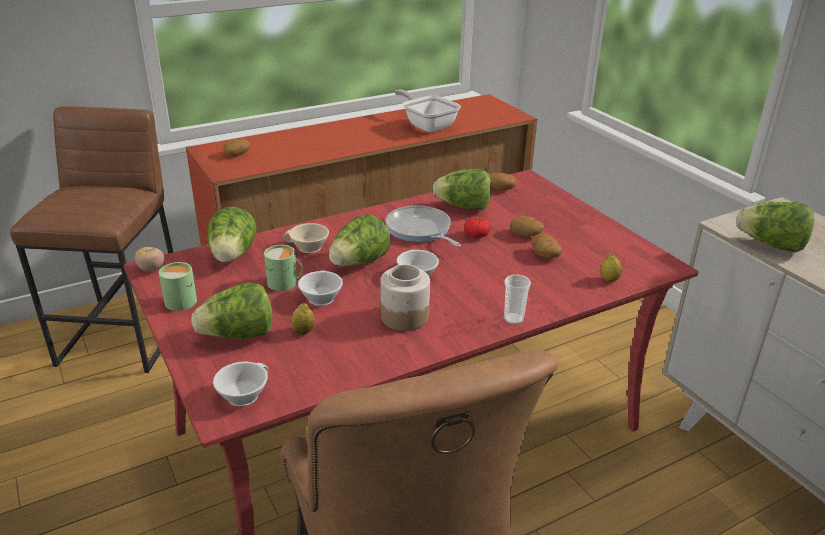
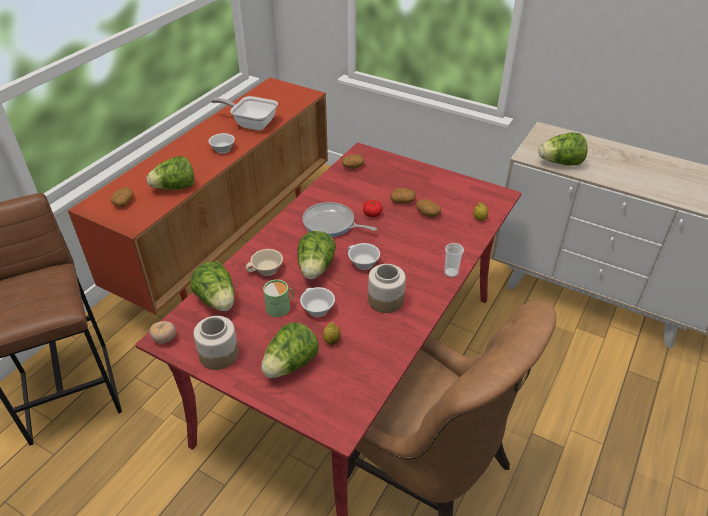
camera: 30 degrees left, 10 degrees up
green mug [159,262,197,311] -> jar [193,316,239,370]
white cup [213,362,268,406] -> white cup moved to [209,133,235,154]
lettuce [433,169,491,210] -> lettuce moved to [147,156,194,190]

